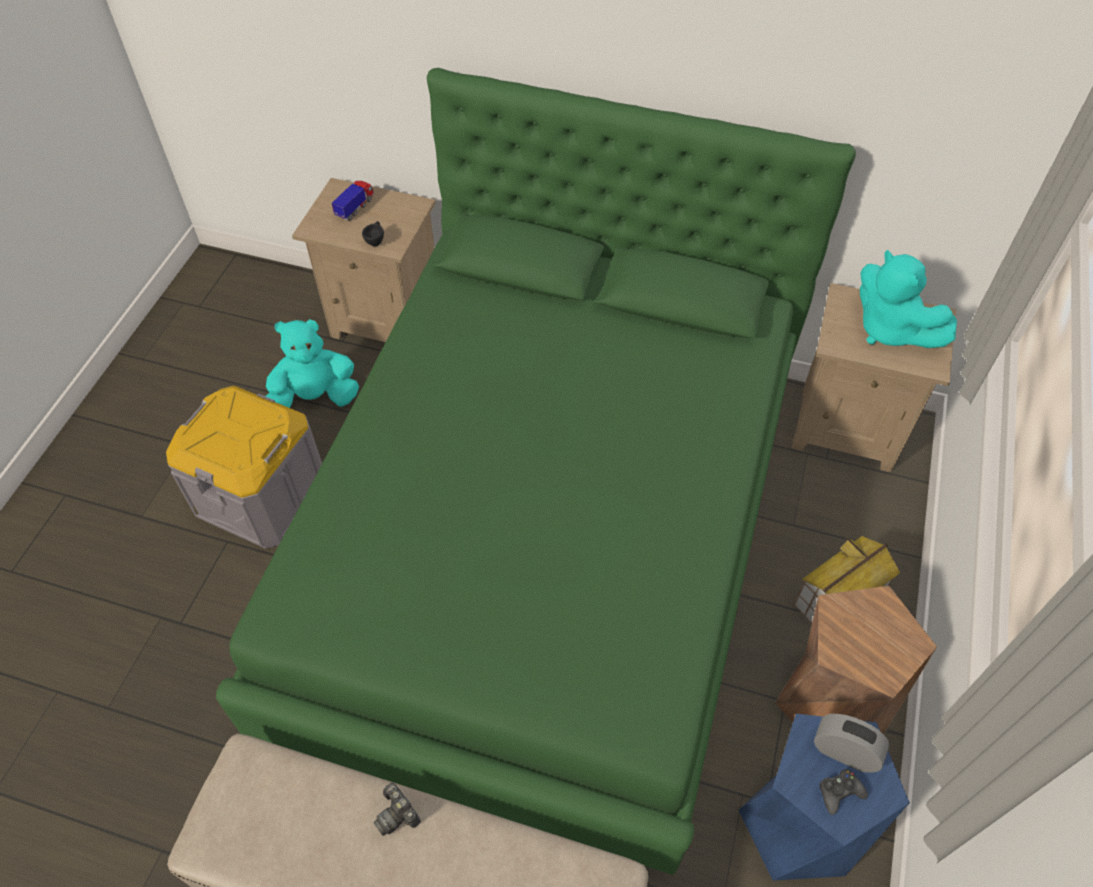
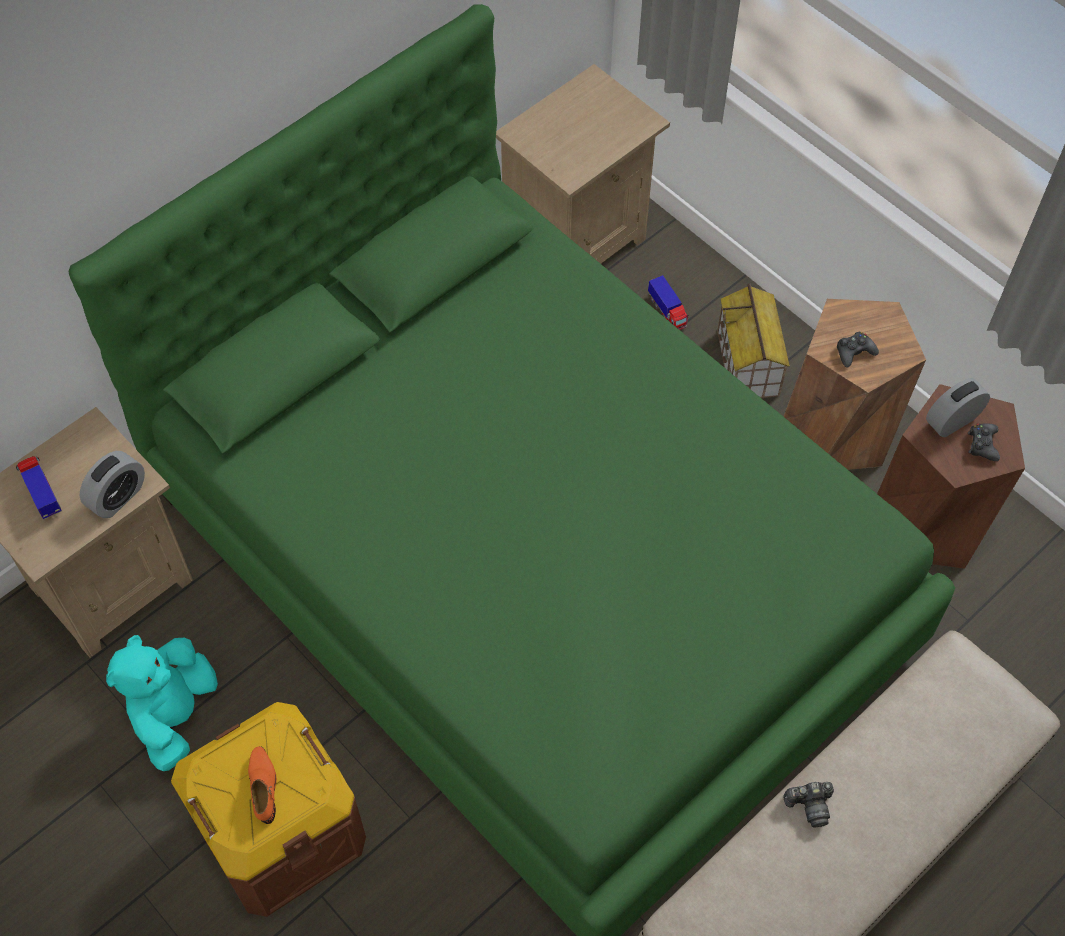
camera: 60 degrees left, 5 degrees up
grey storage box [166,386,322,549] -> brown storage box [171,702,366,917]
black cup [362,221,384,246] -> alarm clock [80,451,145,518]
blue stool [739,714,910,881] -> brown stool [877,384,1025,569]
turquoise plush toy [860,250,957,348] -> none
none -> orange shoe [248,746,277,824]
none -> toy truck [648,275,689,330]
none -> black game controller [837,332,879,368]

